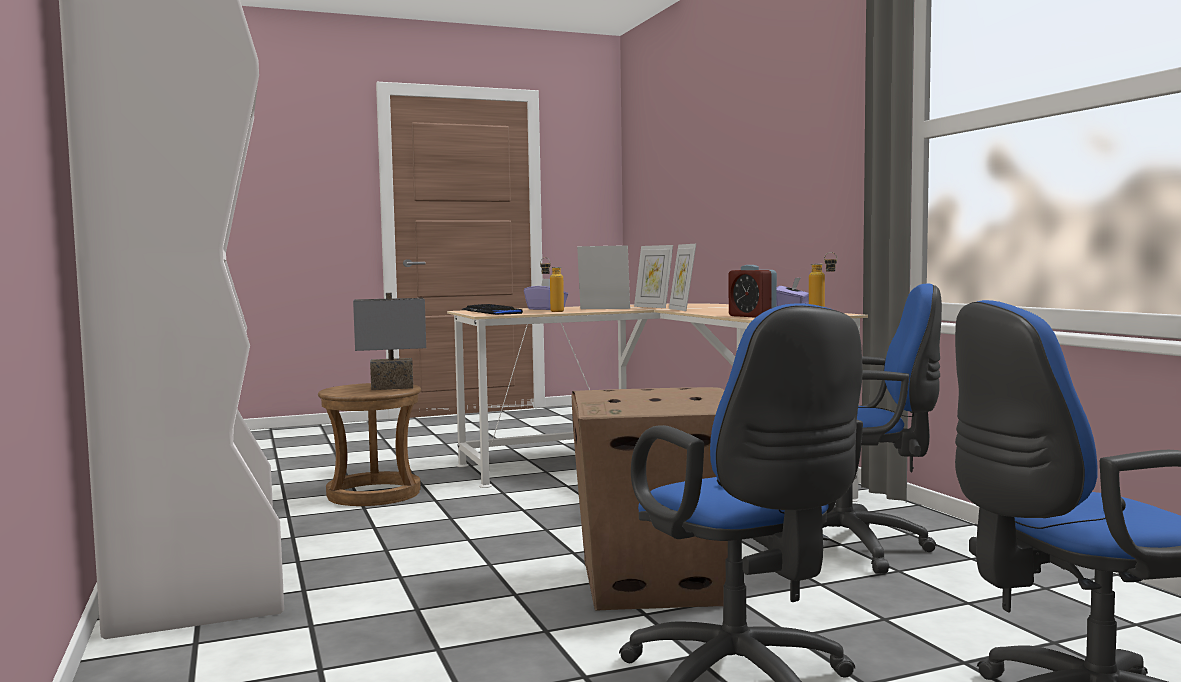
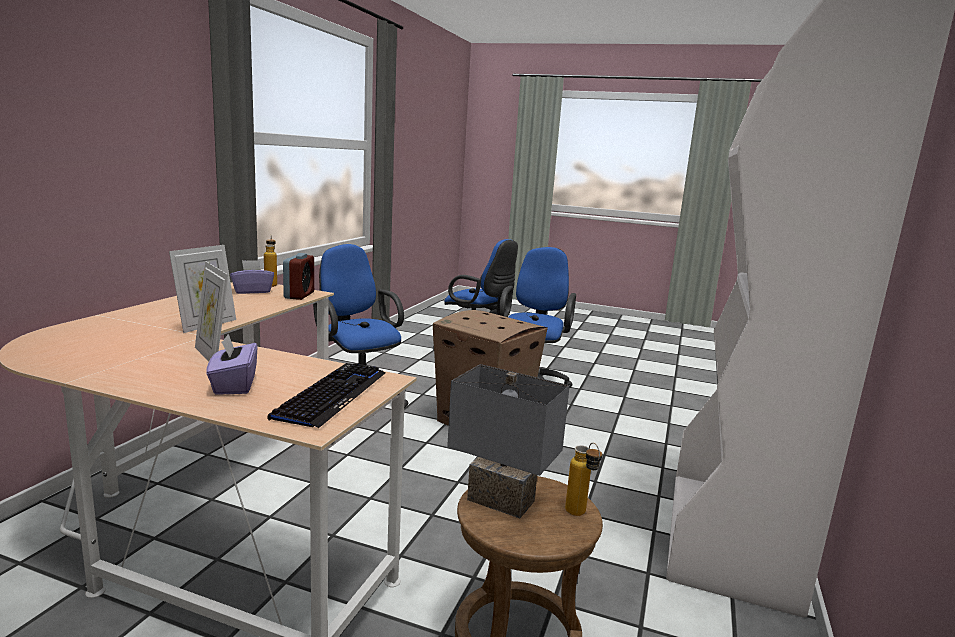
camera: 140 degrees left, 10 degrees up
bottle [540,257,564,312] -> bottle moved to [565,443,602,516]
picture frame [634,245,673,308] -> none

